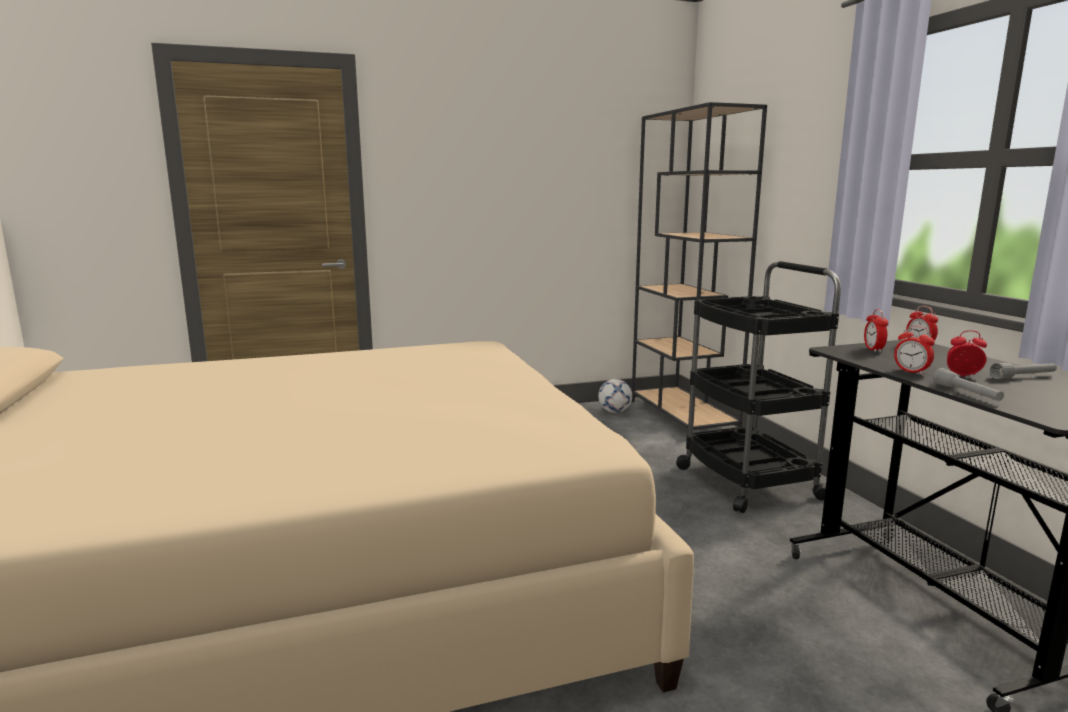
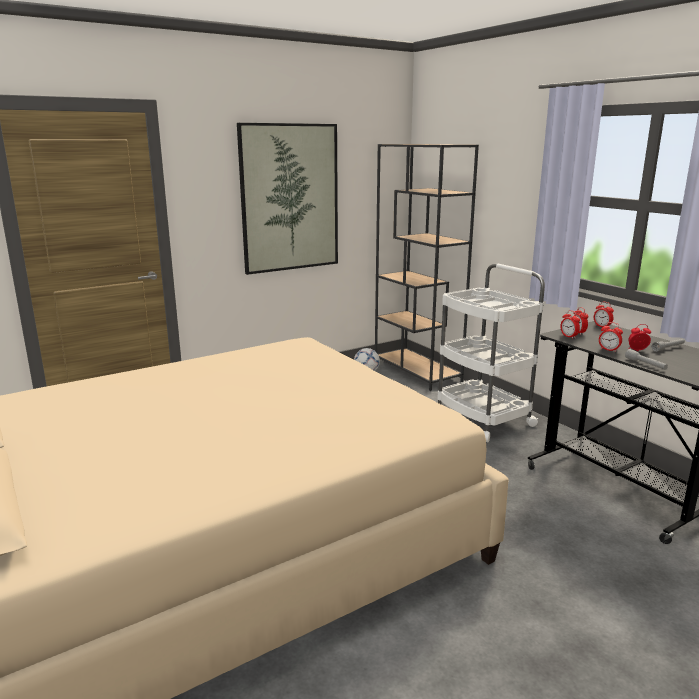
camera: 15 degrees left, 5 degrees up
black cart [676,261,841,513] -> white cart [437,264,545,442]
none -> picture [237,123,338,275]
none -> alarm clock [560,310,580,339]

